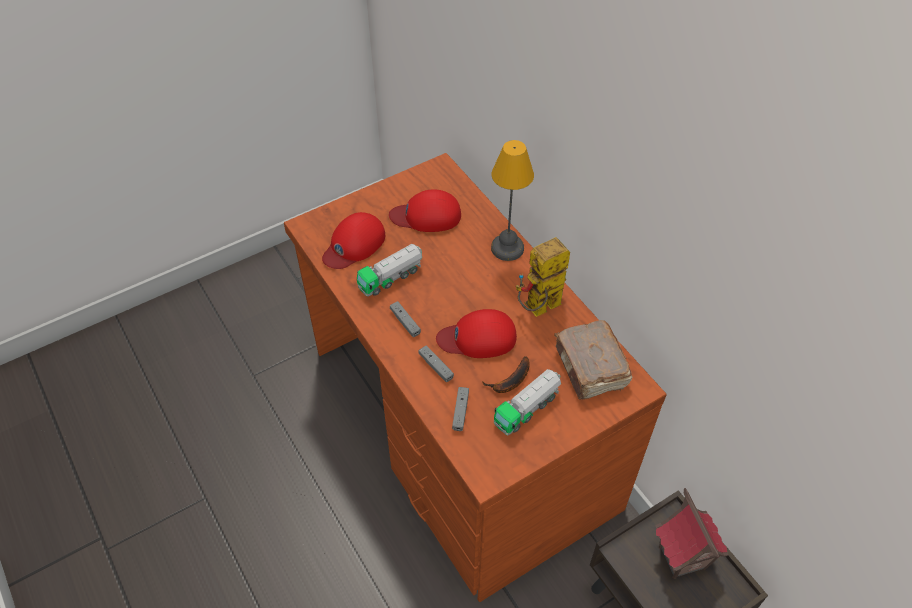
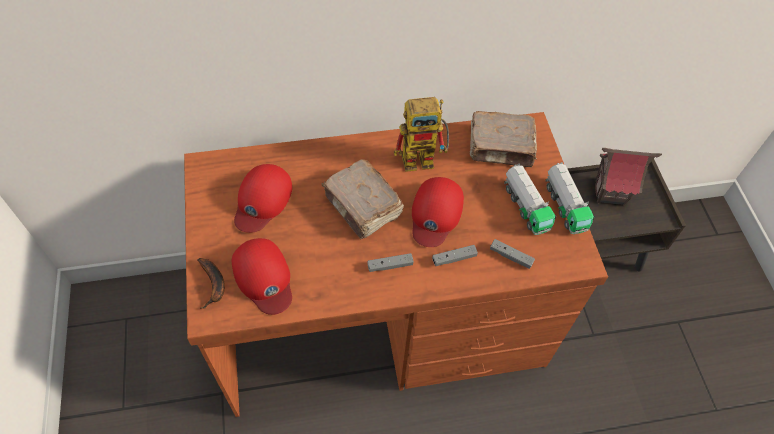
camera: 70 degrees left, 5 degrees up
toy truck [357,244,422,297] -> toy truck moved to [545,162,595,234]
banana [482,356,530,393] -> banana moved to [197,258,225,309]
table lamp [491,140,534,261] -> none
toy robot [516,237,570,317] -> toy robot turned 90 degrees counterclockwise [394,97,449,172]
none -> brown book [321,159,404,239]

